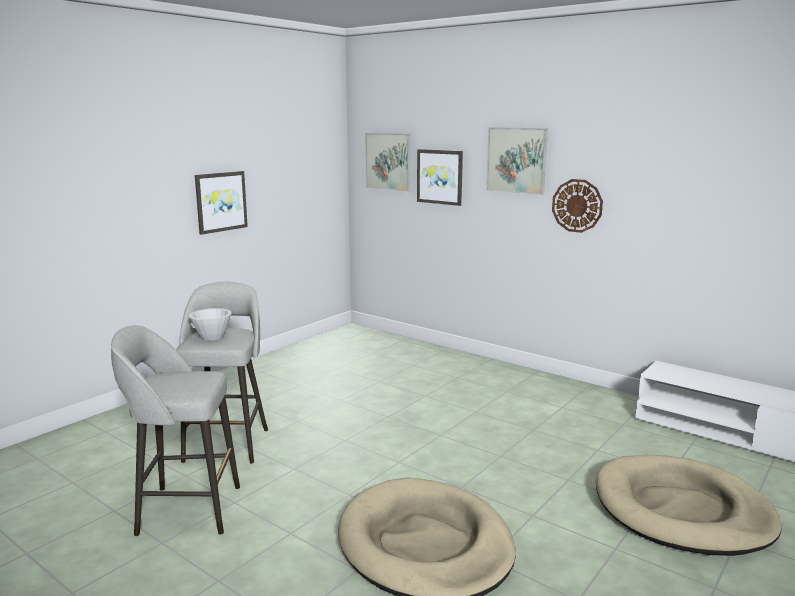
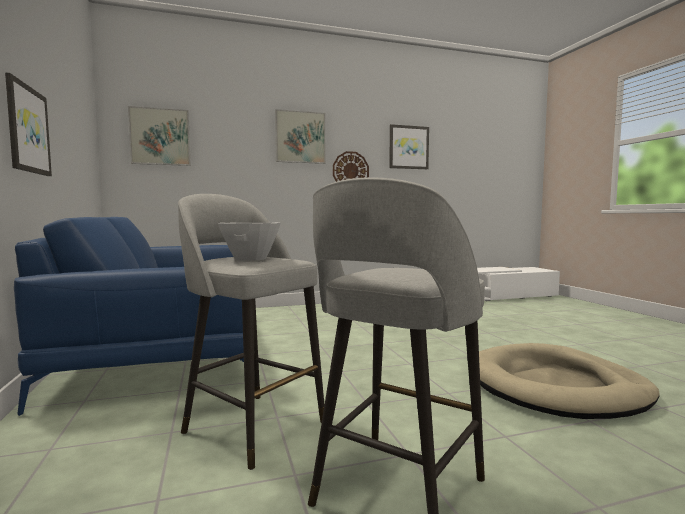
camera: 55 degrees left, 10 degrees down
picture [417,149,463,206] -> picture moved to [389,124,429,169]
beige dog bed [596,455,781,556] -> none
none -> blue sofa [14,217,244,416]

